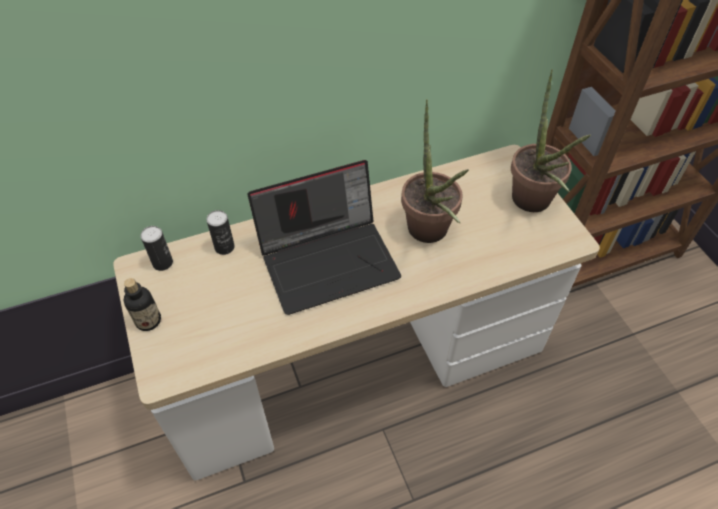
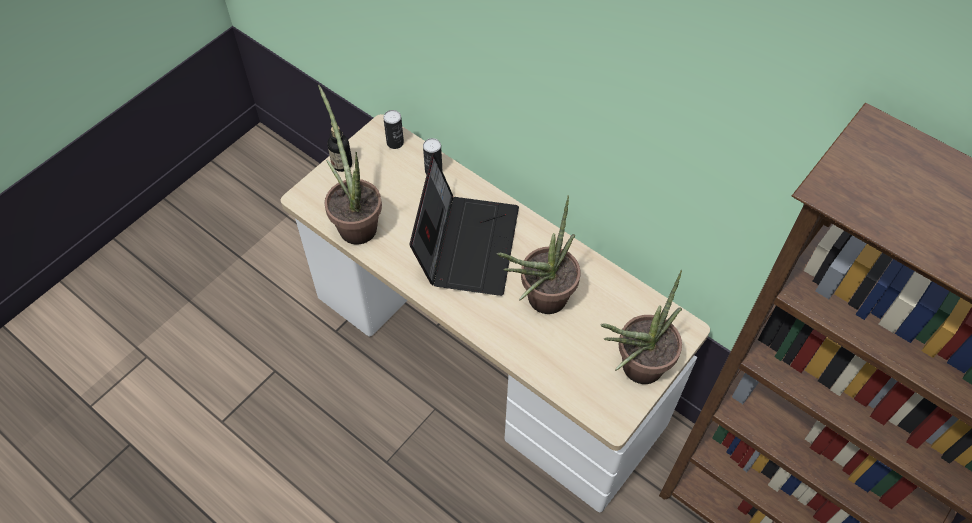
camera: 60 degrees right, 5 degrees up
laptop [247,160,401,315] -> laptop turned 120 degrees counterclockwise [410,154,519,296]
none -> potted plant [318,85,382,245]

